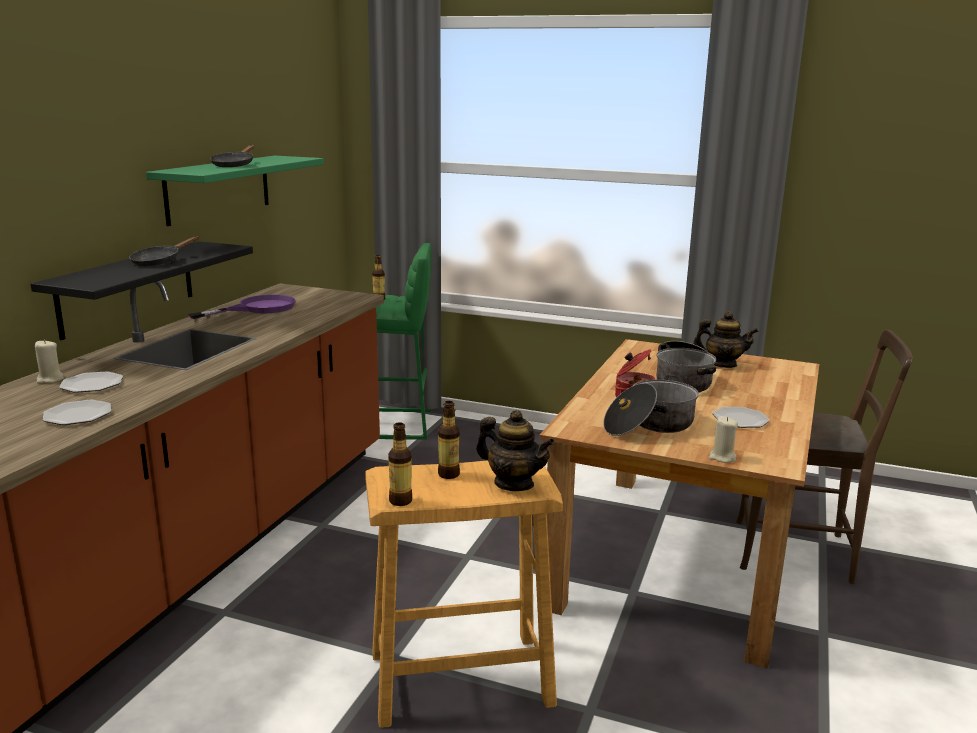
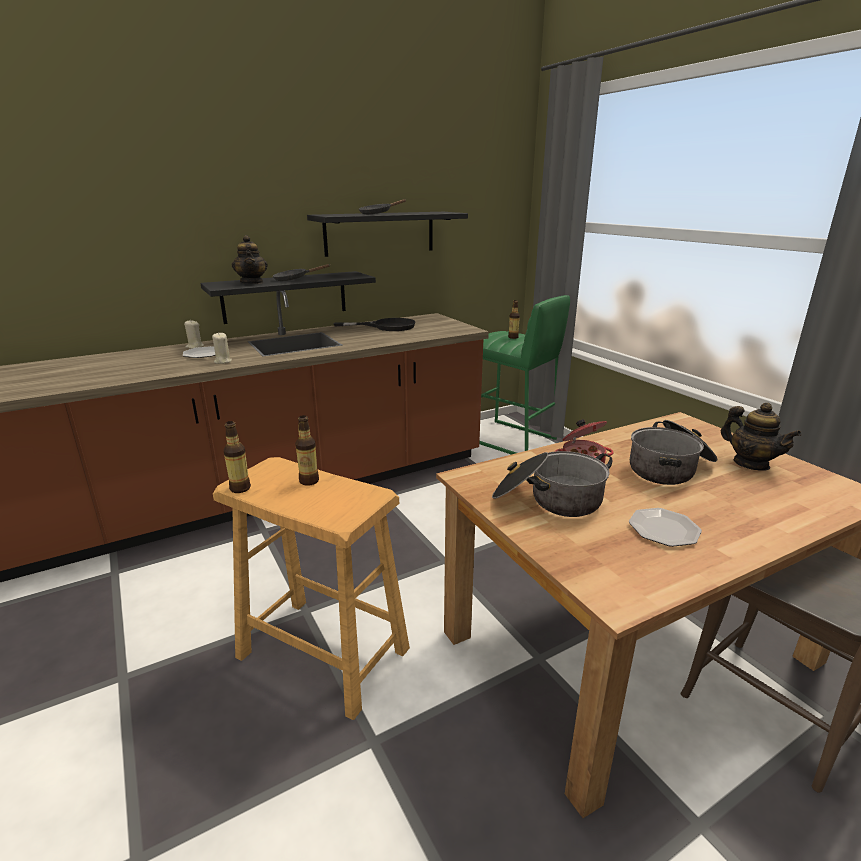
camera: 40 degrees right, 5 degrees up
plate [43,400,111,425] -> none
green shelf [146,156,324,226] -> black shelf [307,212,468,257]
purple frying pan [188,294,296,319] -> black frying pan [333,318,416,331]
teapot [476,410,555,491] -> teapot moved to [232,235,268,284]
beige candle [709,416,738,463] -> beige candle moved to [212,332,232,364]

